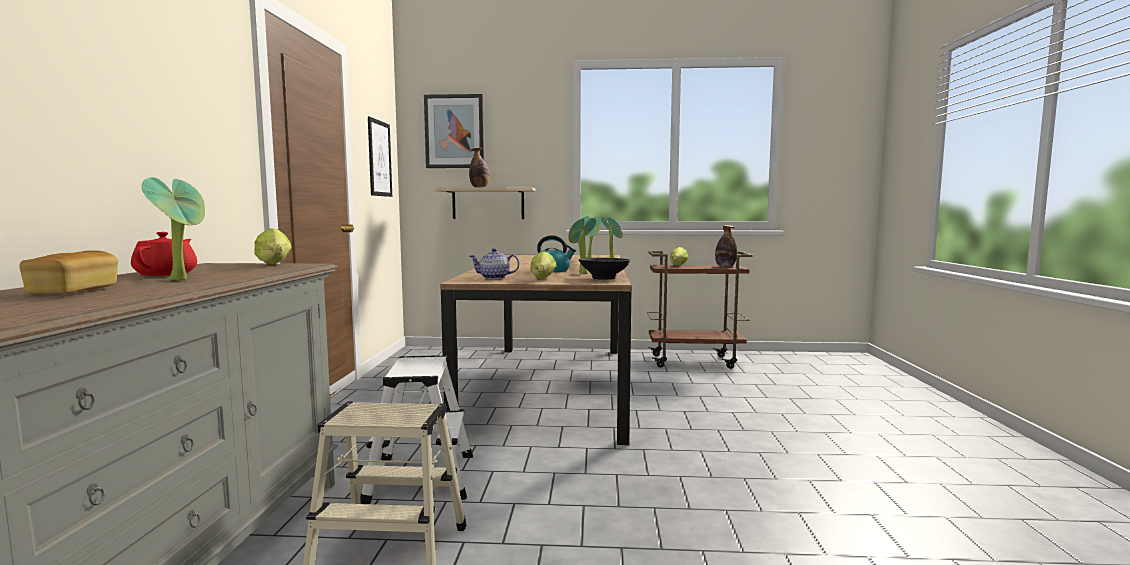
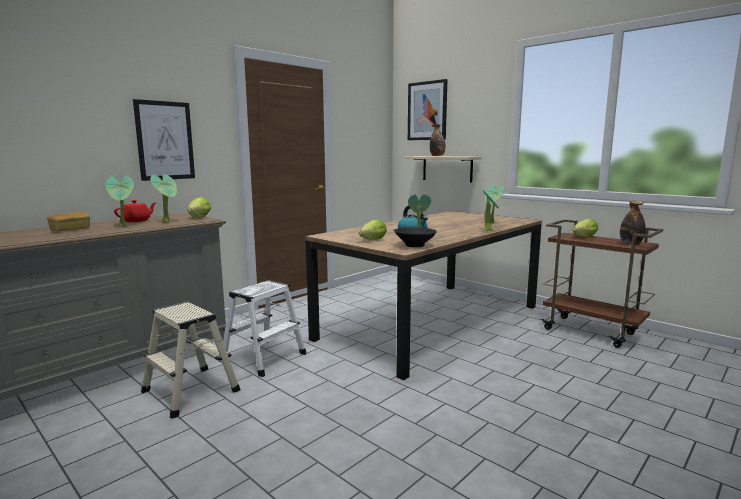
camera: 40 degrees right, 5 degrees up
picture [368,116,392,197] -> picture moved to [133,99,195,181]
teapot [470,248,520,279] -> none
none -> potted plant [150,174,177,223]

